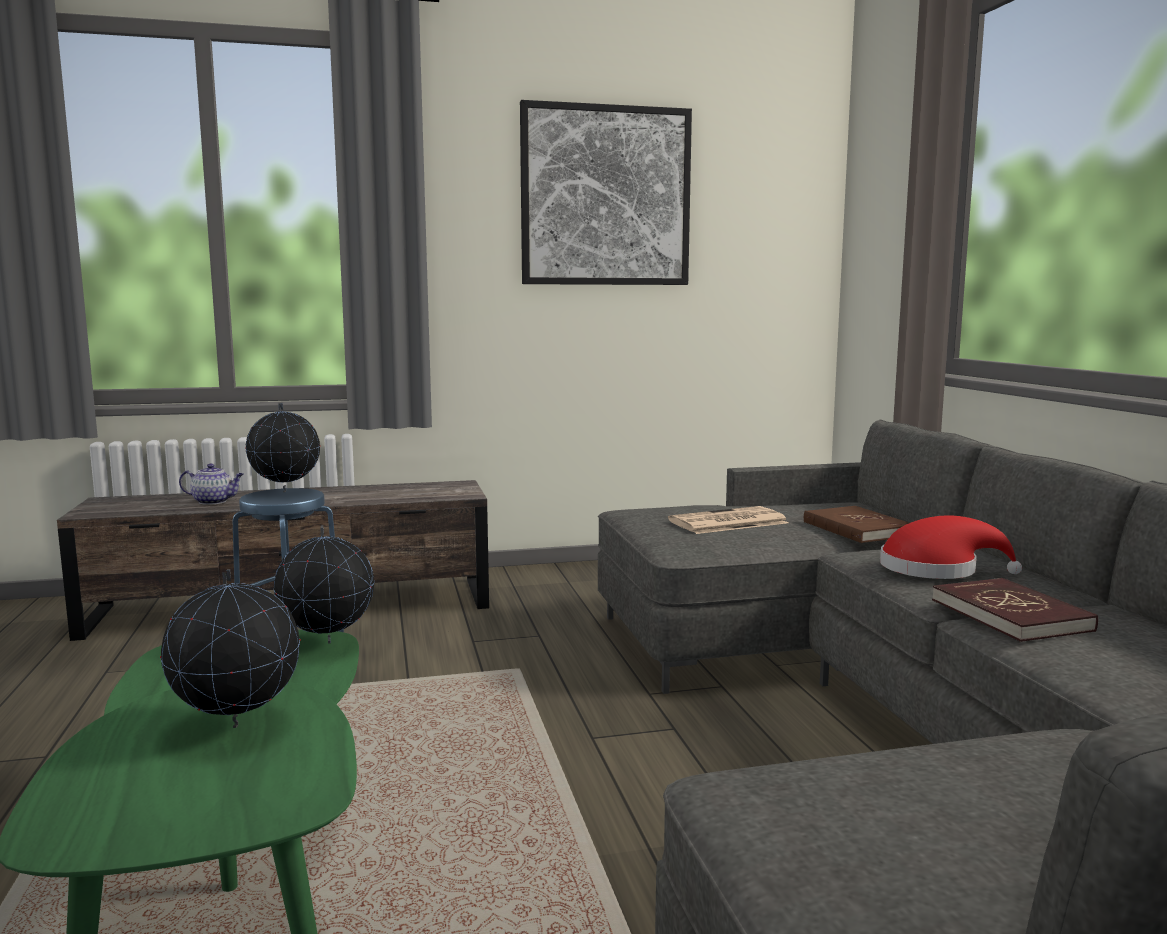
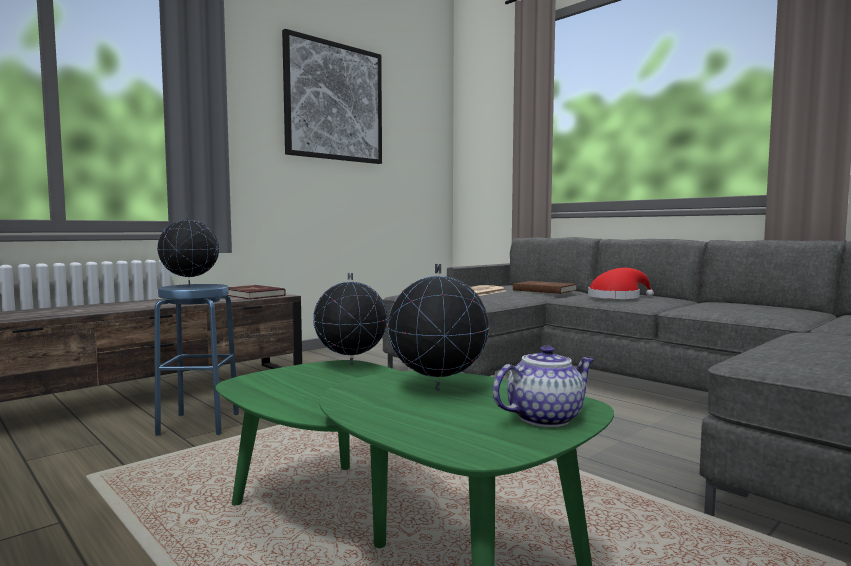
camera: 30 degrees left, 5 degrees down
teapot [179,463,244,505] -> teapot moved to [493,345,594,427]
red book [932,578,1098,642] -> red book moved to [228,285,286,299]

